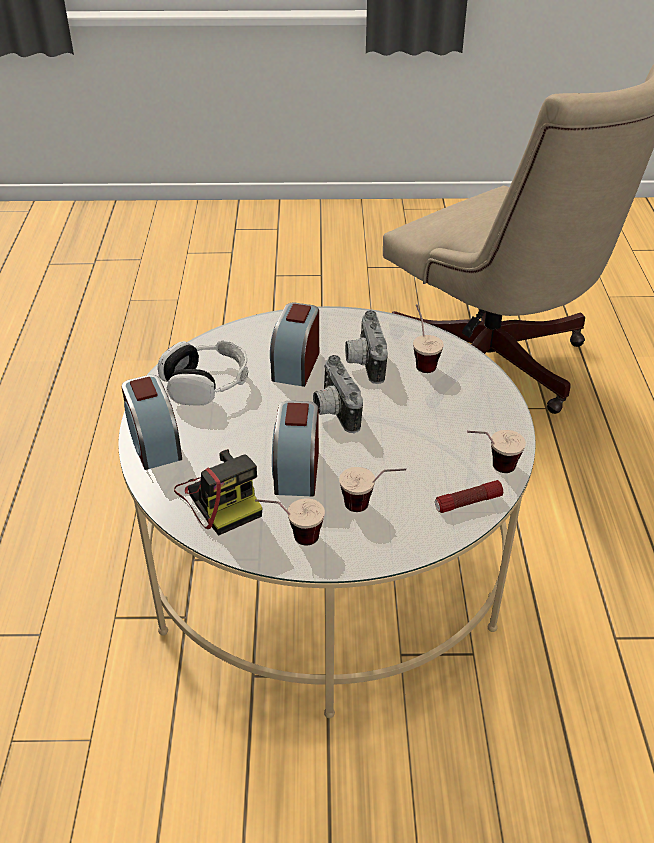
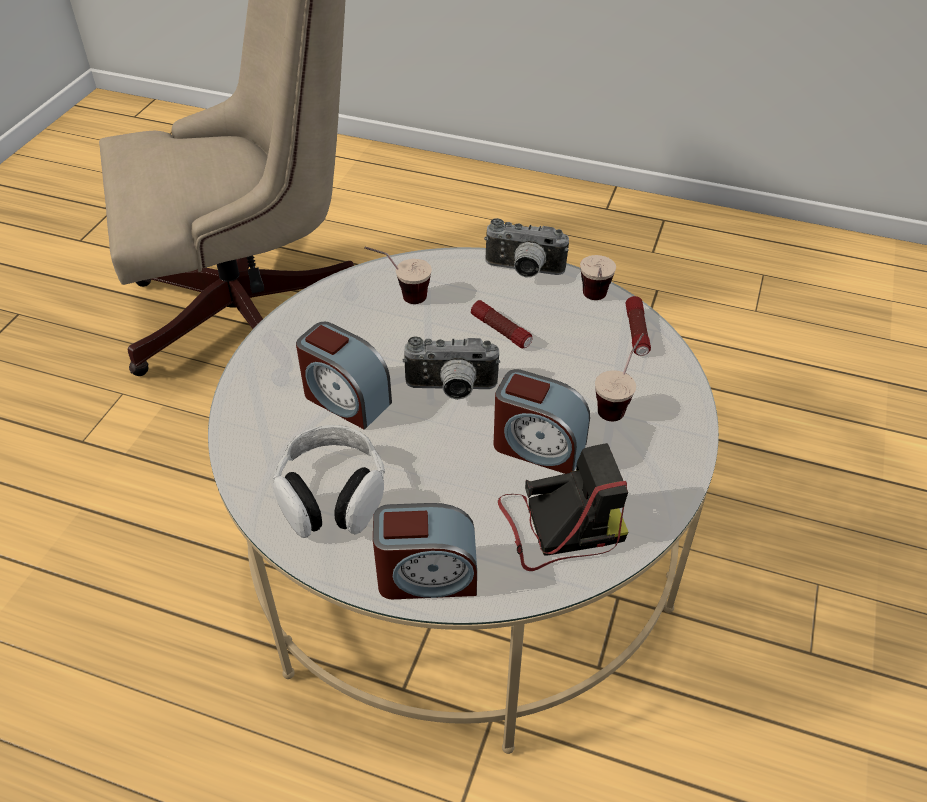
camera: 70 degrees left, 5 degrees up
cup [255,499,325,546] -> none
camera [345,310,388,384] -> camera moved to [484,218,569,278]
none -> flashlight [471,300,532,349]

